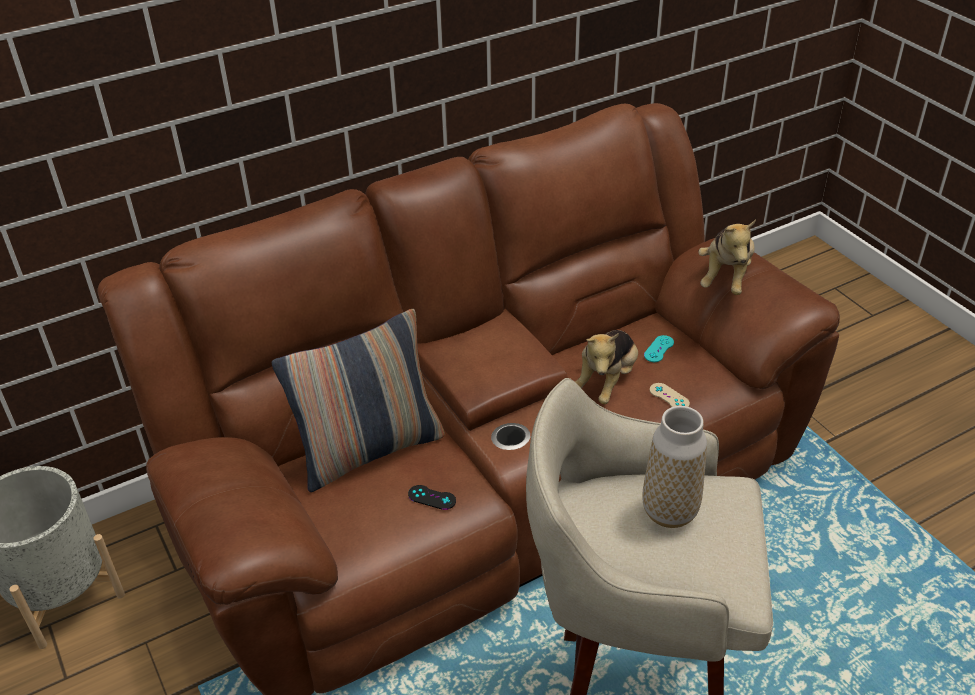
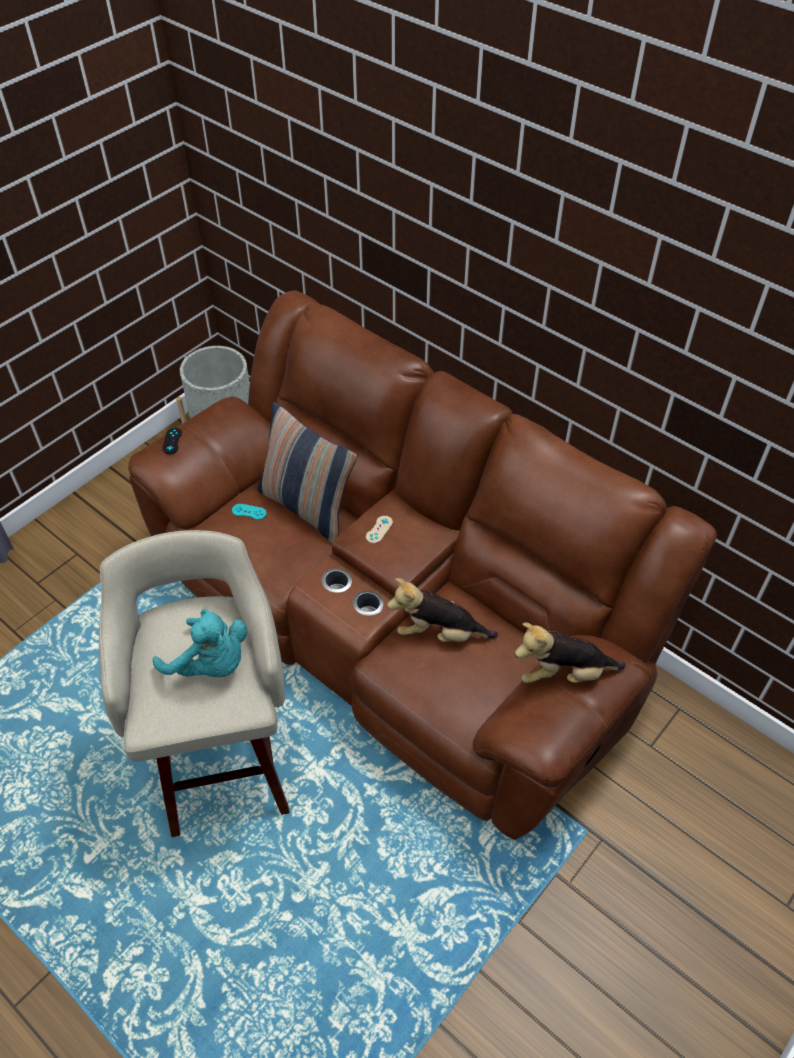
camera: 70 degrees right, 10 degrees up
black game controller [408,485,456,510] -> black game controller moved to [162,428,182,454]
vase [642,406,707,528] -> turquoise plush toy [153,609,247,677]
turquoise game controller [644,335,674,362] -> turquoise game controller moved to [232,504,267,520]
beige game controller [650,383,690,407] -> beige game controller moved to [366,516,393,544]

